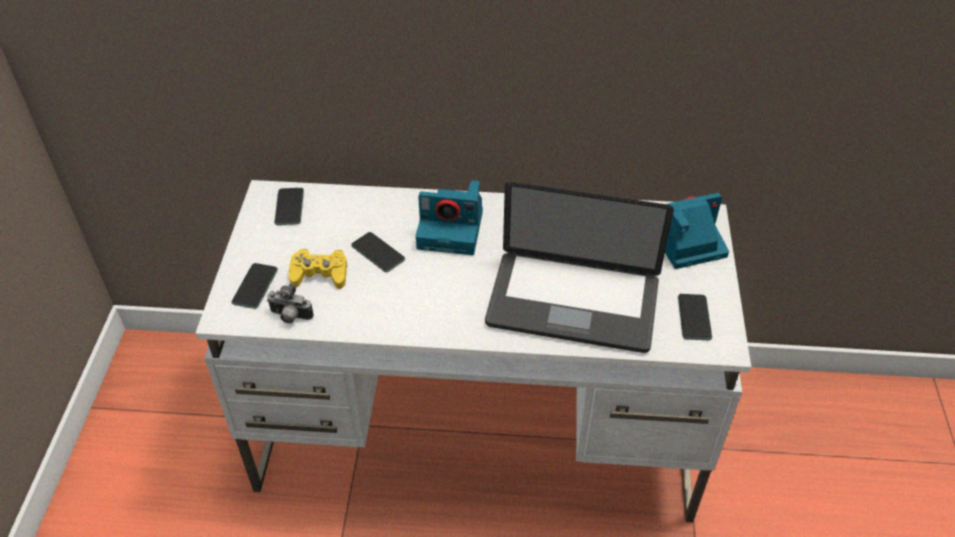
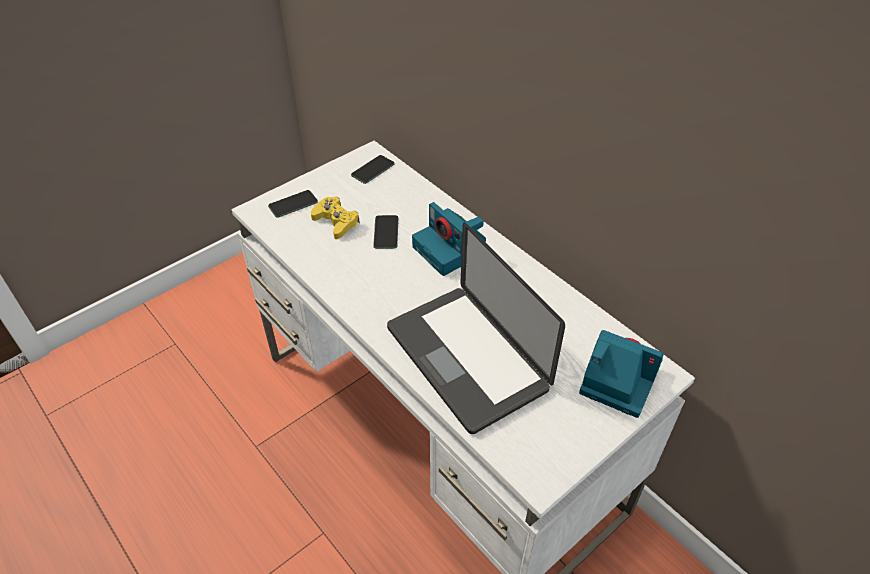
camera: 45 degrees right, 0 degrees up
camera [267,283,314,324] -> none
phone [678,294,712,340] -> none

